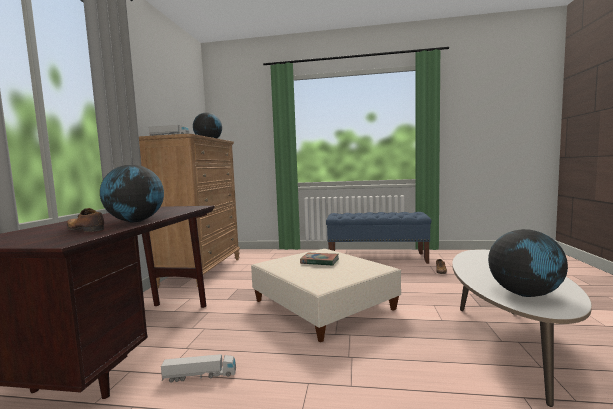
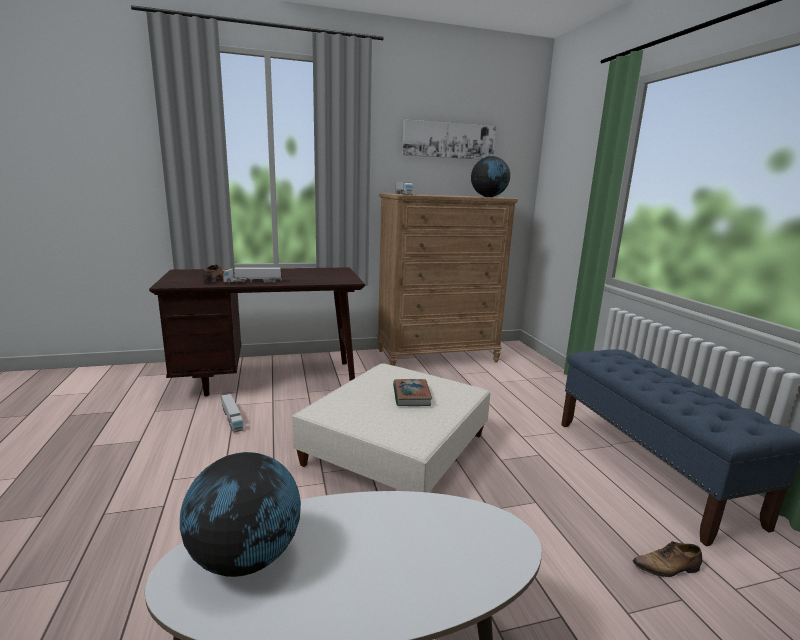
camera: 65 degrees right, 10 degrees up
globe [100,165,164,222] -> toy truck [223,267,282,283]
none -> picture [402,119,496,159]

